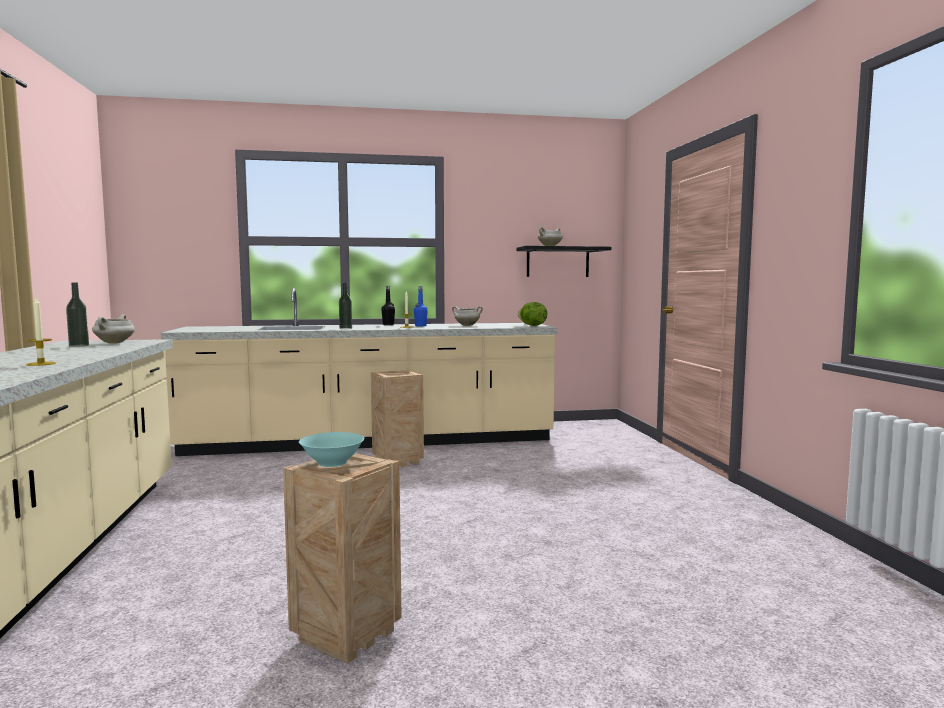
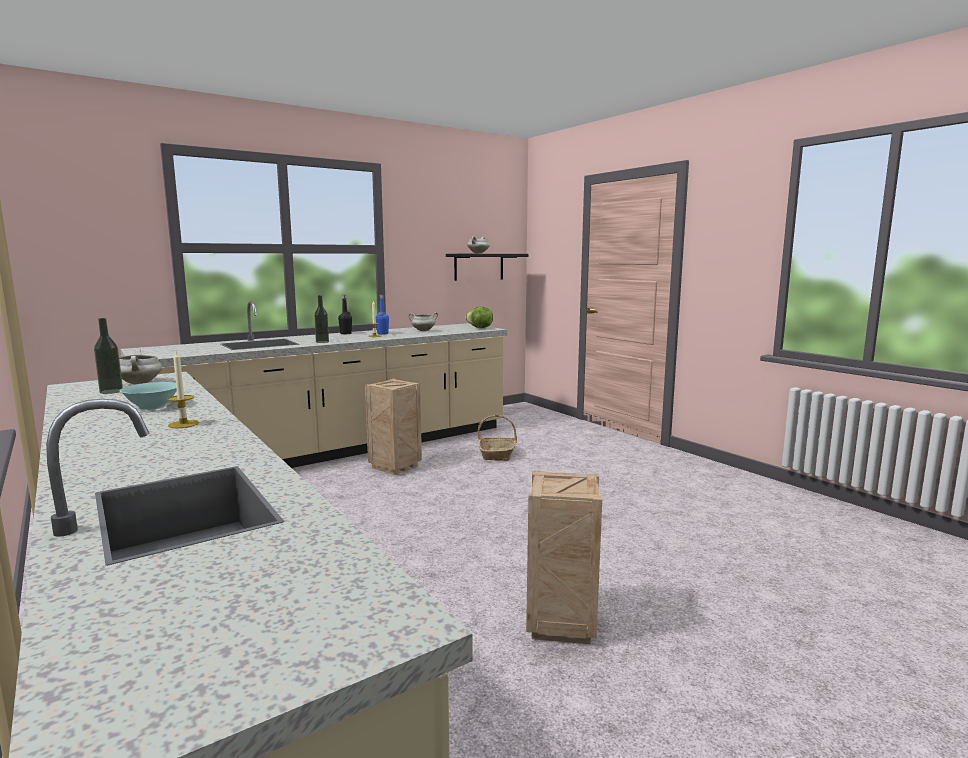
camera: 25 degrees left, 5 degrees up
turquoise bowl [299,432,364,467] -> turquoise bowl moved to [119,382,177,410]
none -> basket [478,415,517,461]

